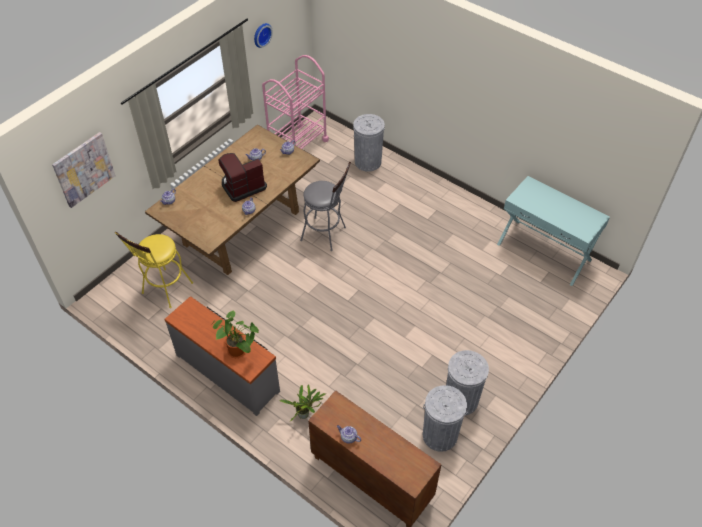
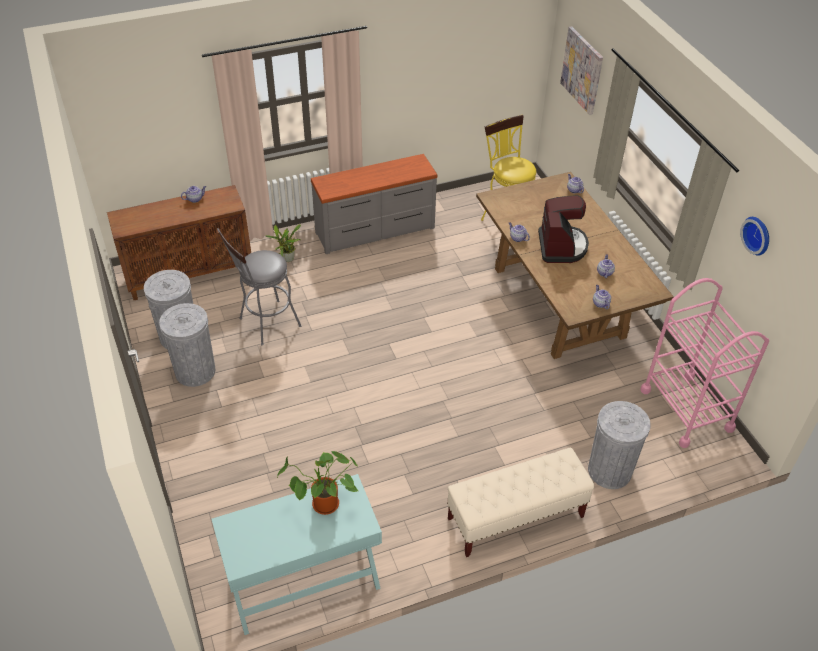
camera: 120 degrees right, 5 degrees down
potted plant [211,310,259,358] -> potted plant moved to [277,451,358,515]
grey stool [300,162,351,251] -> grey stool moved to [217,228,302,345]
none -> beige bench [447,447,594,557]

